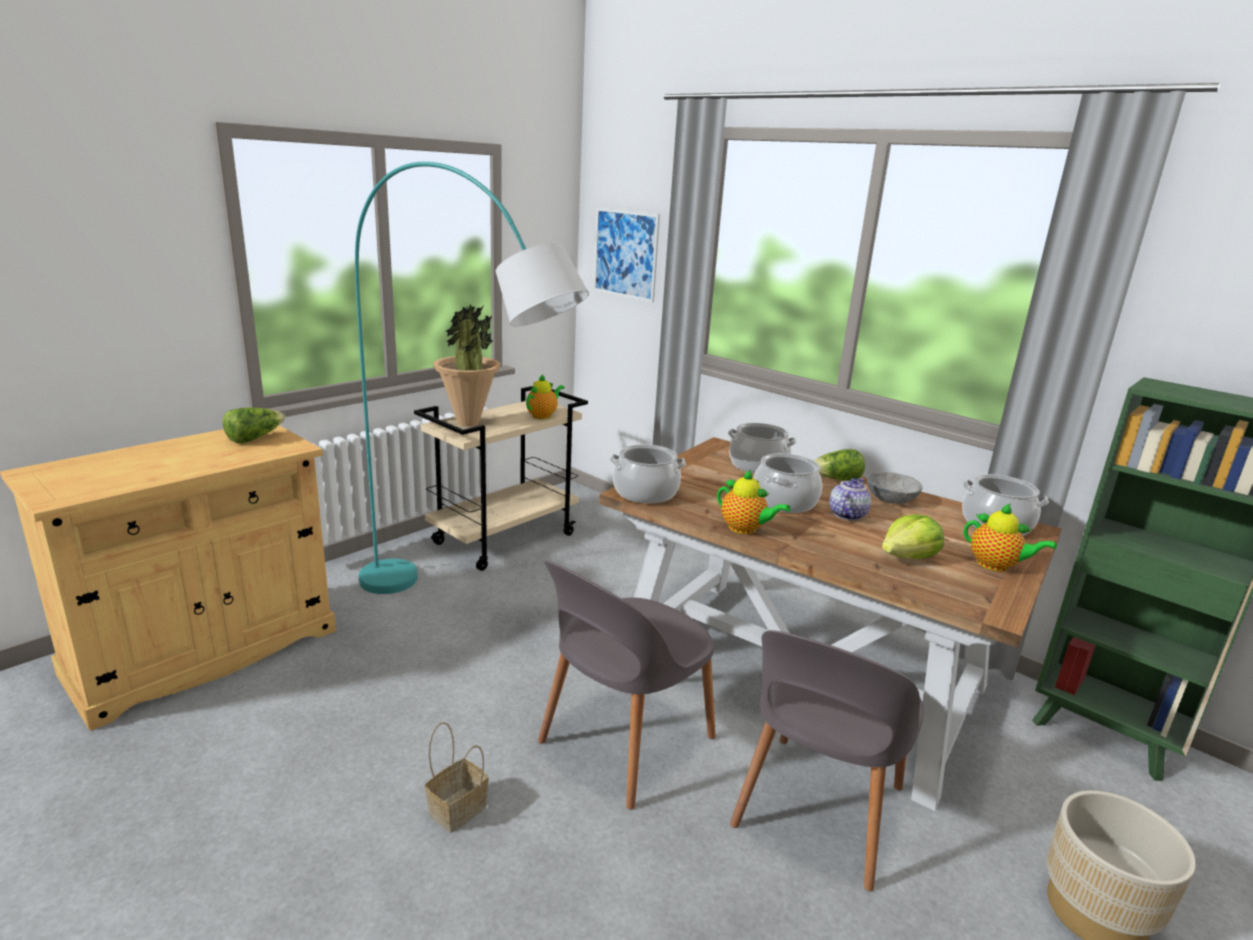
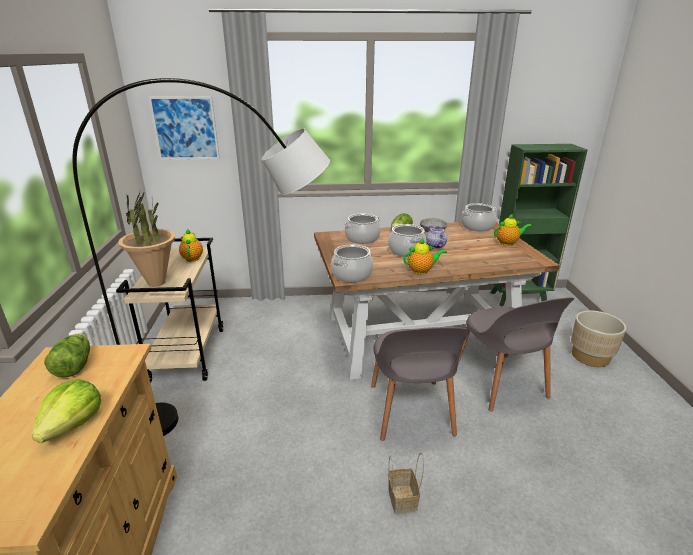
camera: 45 degrees left, 5 degrees up
turquoise floor lamp [355,162,589,594] -> grey floor lamp [73,78,330,436]
lettuce [882,514,944,559] -> lettuce moved to [32,379,101,443]

